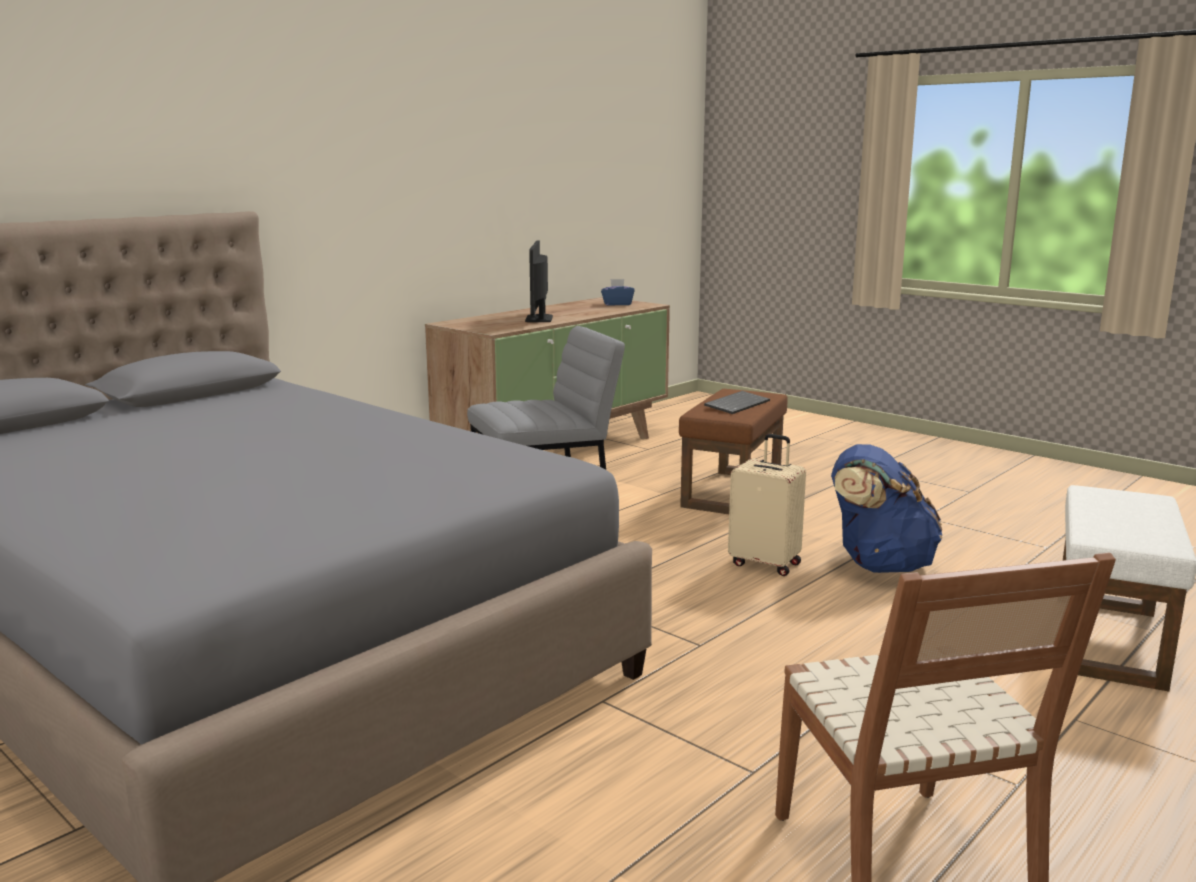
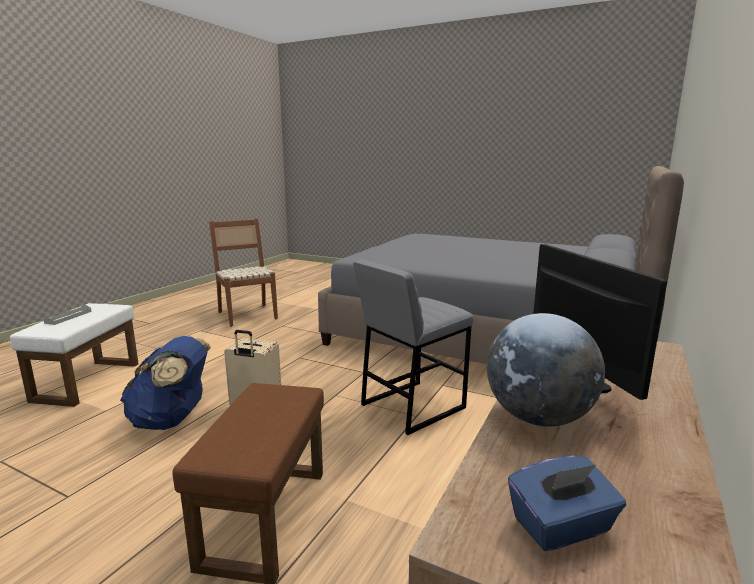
camera: 165 degrees right, 0 degrees up
keyboard [704,391,770,414] -> none
none -> grey tray [43,304,91,325]
none -> globe [487,313,605,427]

